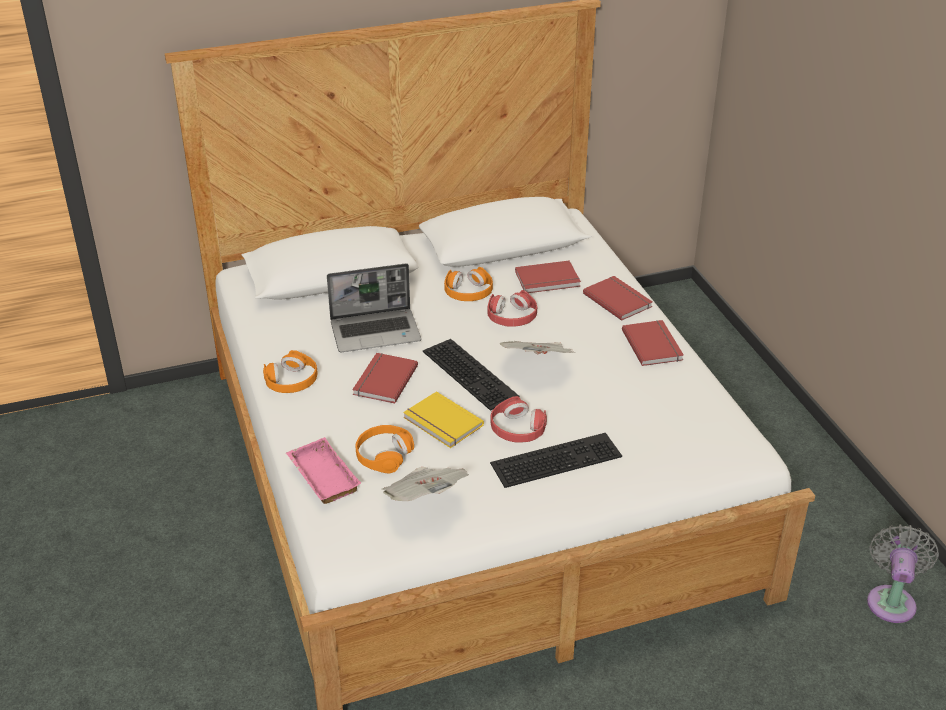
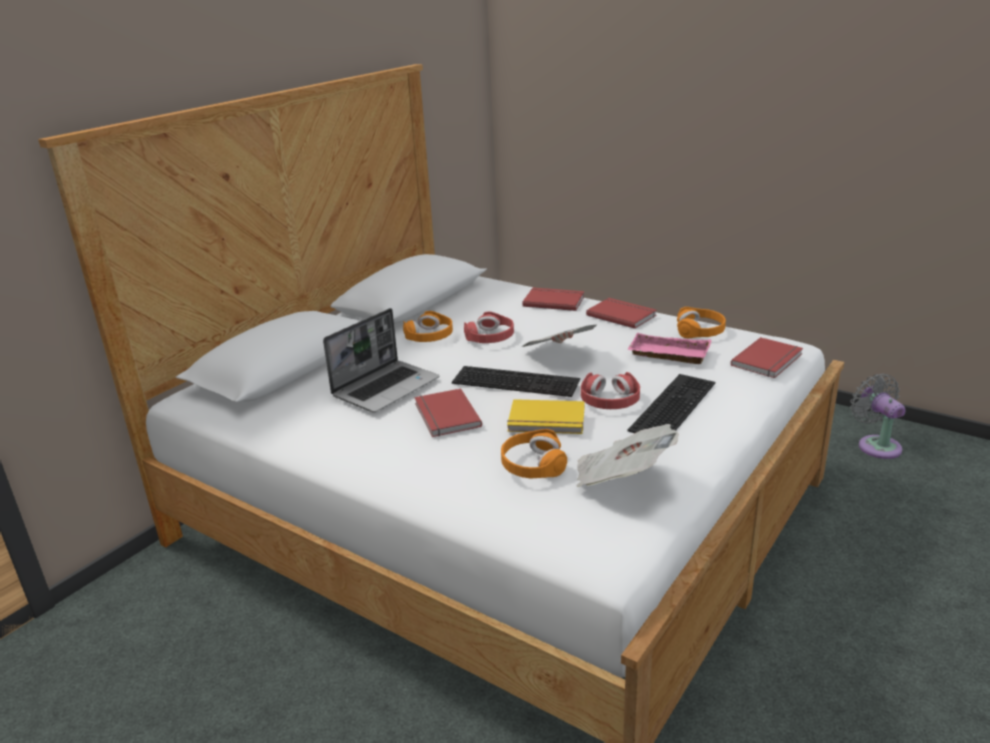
camera: 35 degrees left, 10 degrees down
orange headphones [263,350,318,393] -> orange headphones moved to [677,307,726,338]
pink tray [286,437,361,504] -> pink tray moved to [627,333,711,364]
red book [515,261,581,293] -> red book moved to [731,337,803,378]

